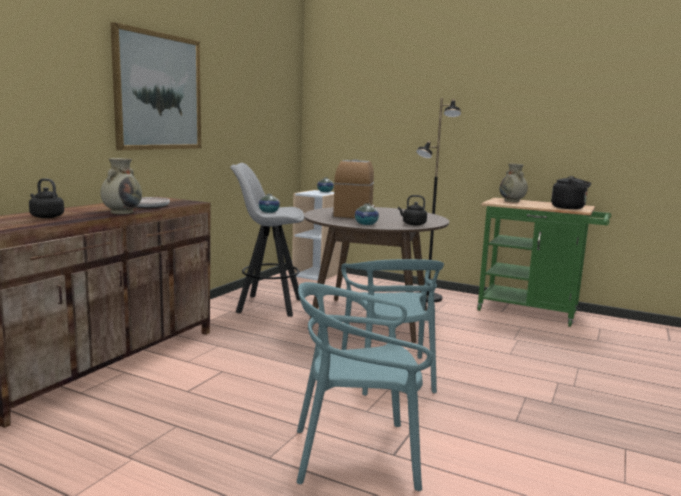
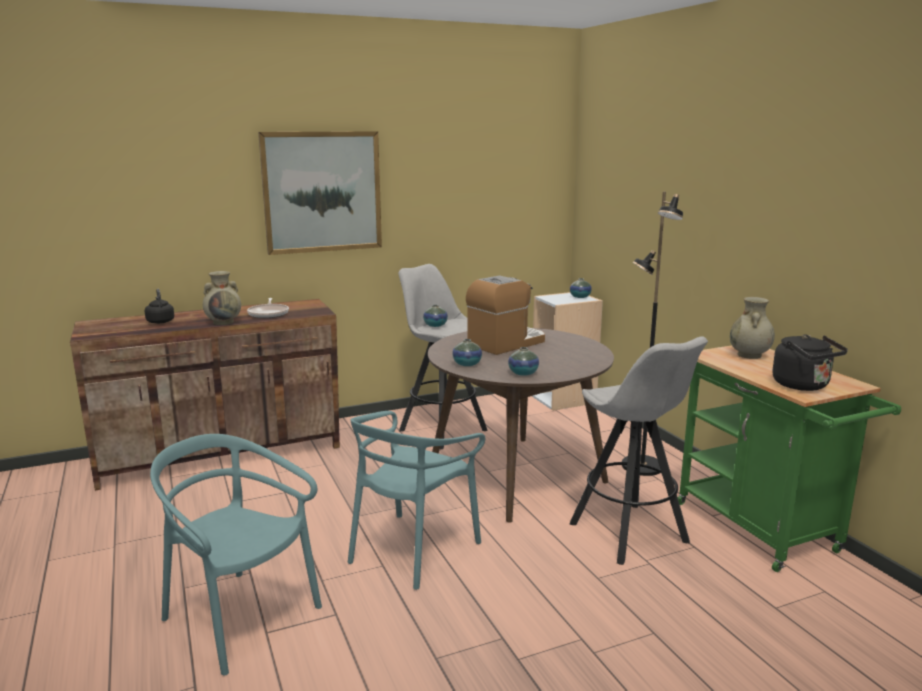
camera: 40 degrees right, 5 degrees up
black kettle [398,195,427,226] -> vase [508,347,539,376]
none -> grey stool [570,336,708,565]

